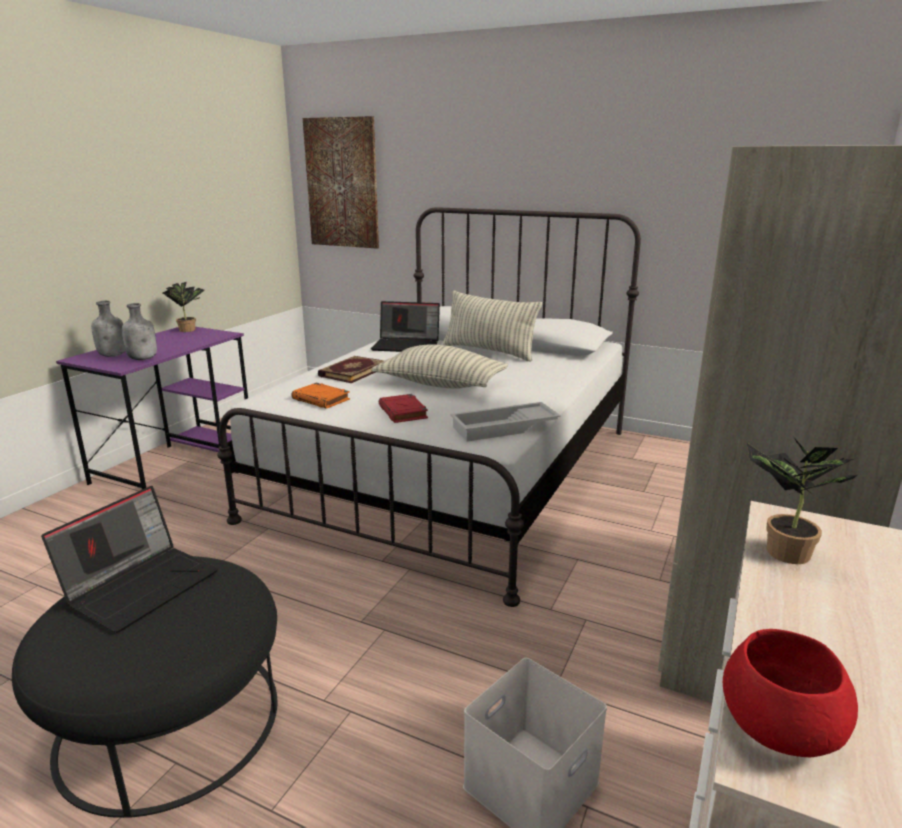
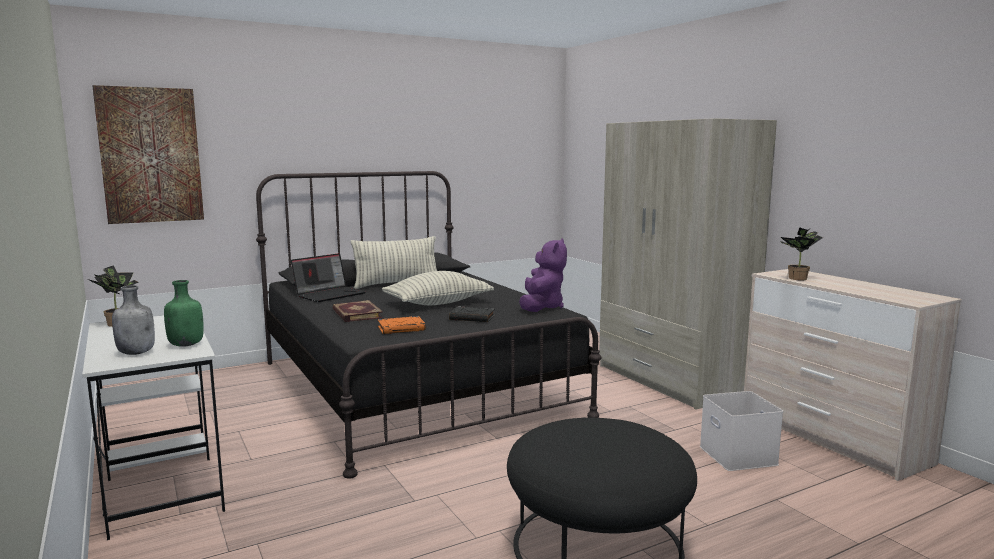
camera: 55 degrees left, 10 degrees down
laptop [41,486,218,633] -> none
purple desk [56,327,248,490] -> white desk [82,315,225,540]
grey bottle [122,303,157,360] -> green bottle [164,280,204,347]
white bed [217,207,641,607] -> black bed [256,171,602,479]
red book [379,394,428,423] -> black book [449,306,495,322]
white tray [450,402,561,442] -> purple plush toy [519,238,567,312]
red bowl [723,629,858,757] -> none

